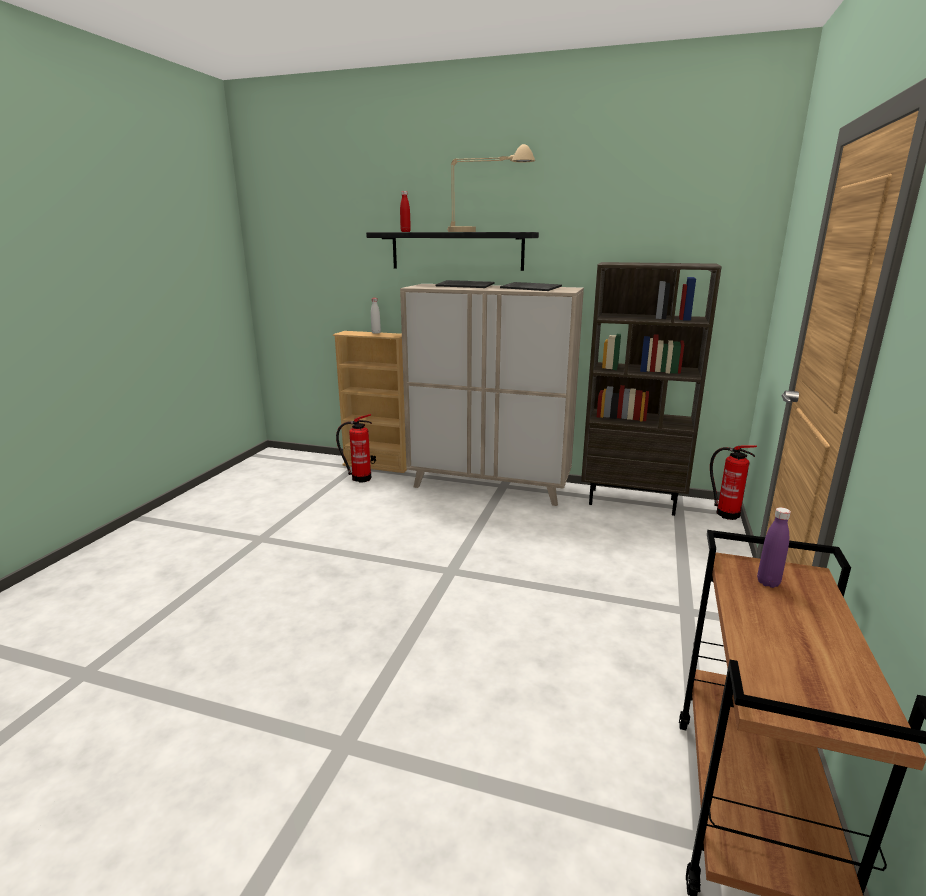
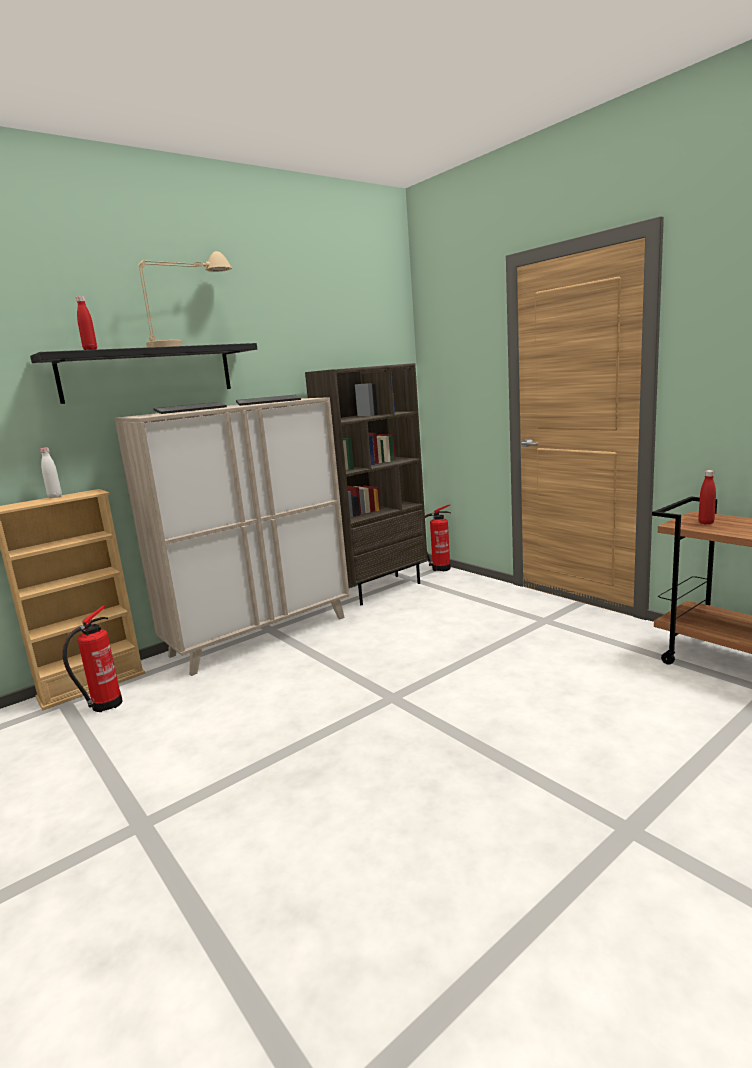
camera: 55 degrees left, 5 degrees down
purple bottle [757,507,791,588] -> red bottle [698,470,716,524]

